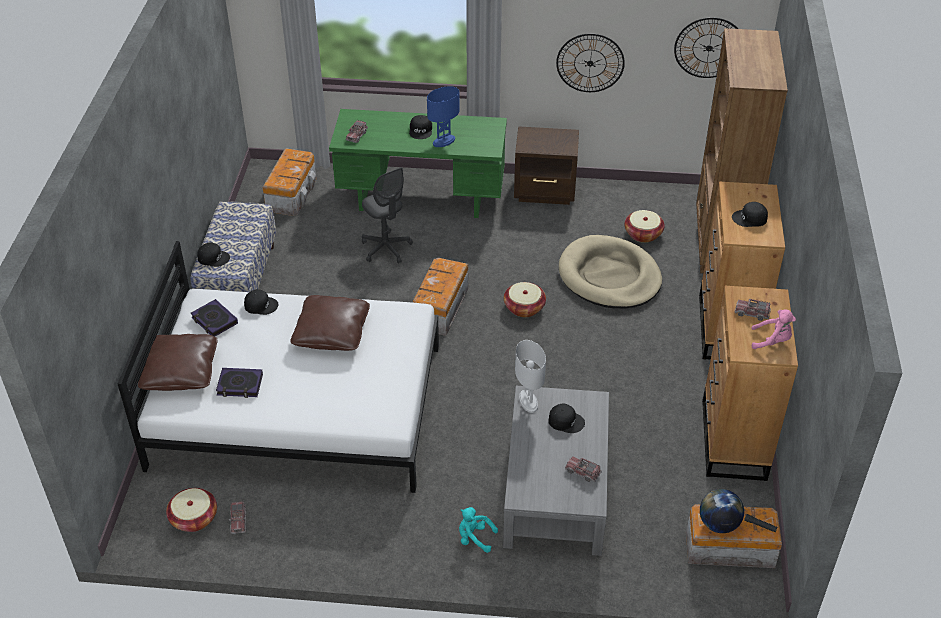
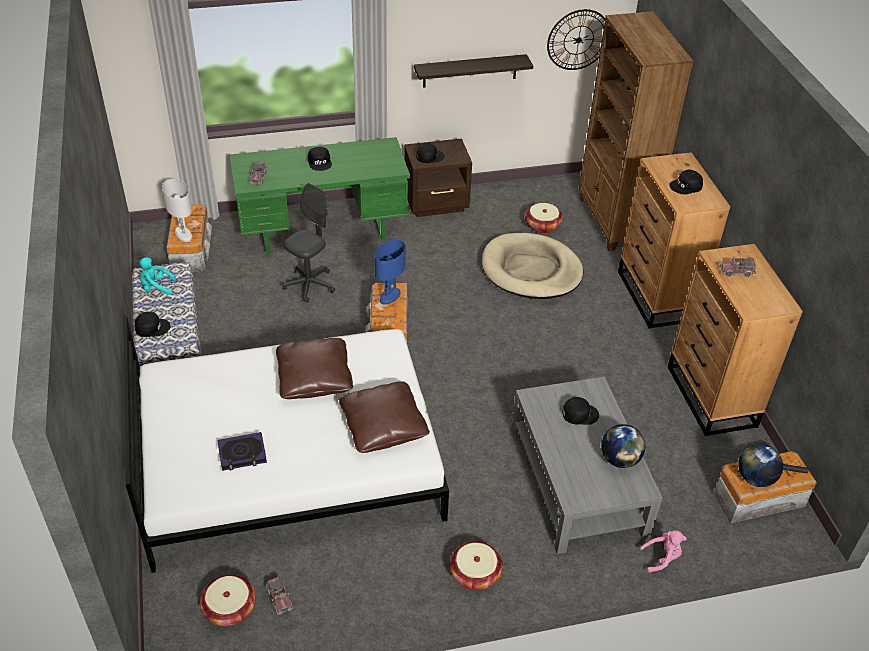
camera: 20 degrees left, 0 degrees up
brown pillow [138,334,218,391] -> brown pillow moved to [339,381,430,453]
book [191,299,238,337] -> none
black cap [244,289,279,315] -> black cap moved to [416,143,445,163]
grey office chair [362,168,413,264] -> grey office chair turned 90 degrees counterclockwise [282,183,335,303]
blue table lamp [427,86,460,147] -> blue table lamp moved to [374,240,406,304]
turquoise plush toy [459,507,498,553] -> turquoise plush toy moved to [138,257,176,295]
basket [504,282,546,317] -> basket moved to [450,541,503,590]
white table lamp [515,340,546,413] -> white table lamp moved to [162,179,192,242]
wall clock [556,34,625,92] -> shelf [414,54,533,88]
toy truck [565,456,602,482] -> globe [601,424,645,468]
pink plush toy [751,309,796,349] -> pink plush toy moved to [639,530,686,573]

